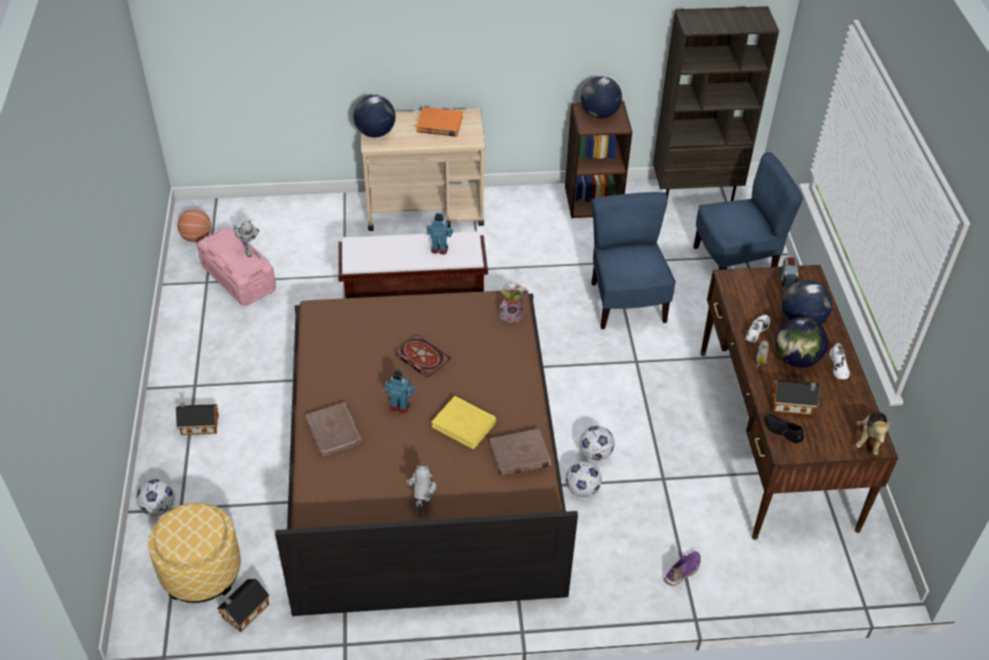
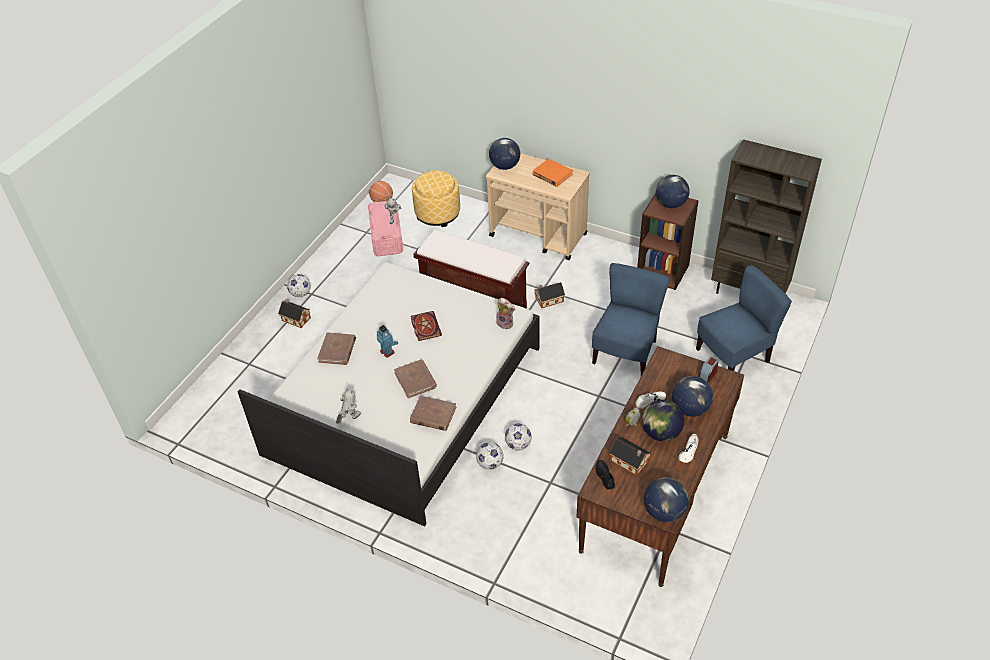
camera: 35 degrees right, 0 degrees up
football [136,479,174,516] -> football moved to [287,274,311,297]
ottoman [148,503,241,603] -> ottoman moved to [412,171,460,227]
toy house [217,579,270,632] -> toy house moved to [534,282,565,308]
brown bed [275,291,578,616] -> white bed [238,262,539,527]
toy robot [427,213,453,255] -> none
yellow book [431,396,496,450] -> brown book [394,359,437,399]
purple shoe [664,552,701,586] -> none
blue chair [693,152,803,270] -> blue chair turned 45 degrees counterclockwise [696,265,792,371]
plush toy [856,411,892,455] -> globe [644,477,689,522]

